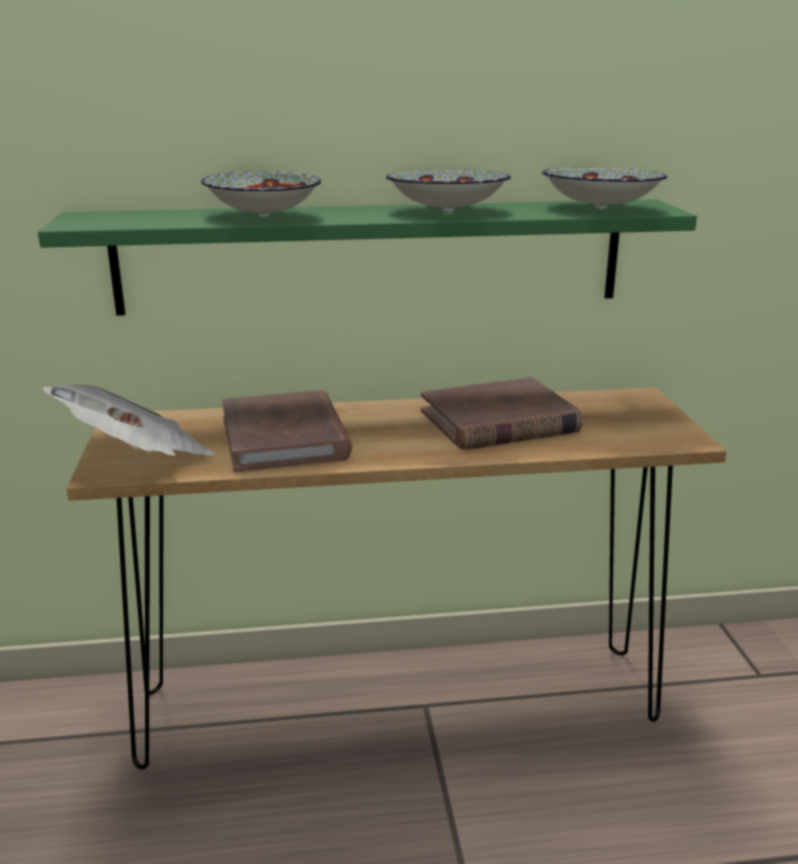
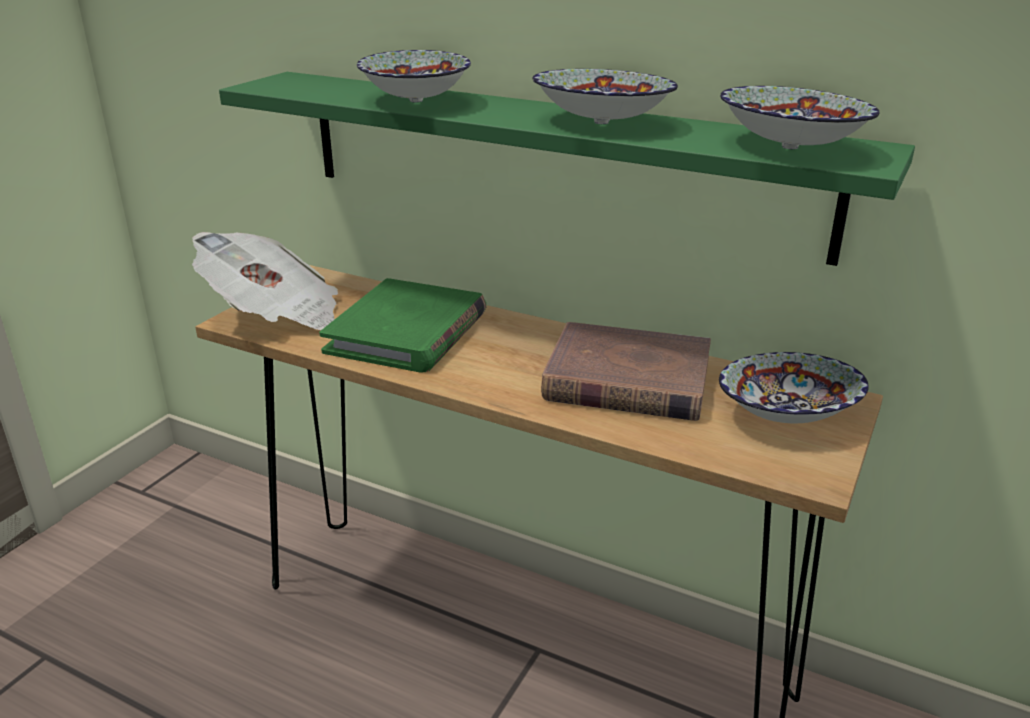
camera: 35 degrees right, 5 degrees up
brown book [222,390,352,472] -> green book [319,278,486,373]
none -> bowl [719,352,869,423]

